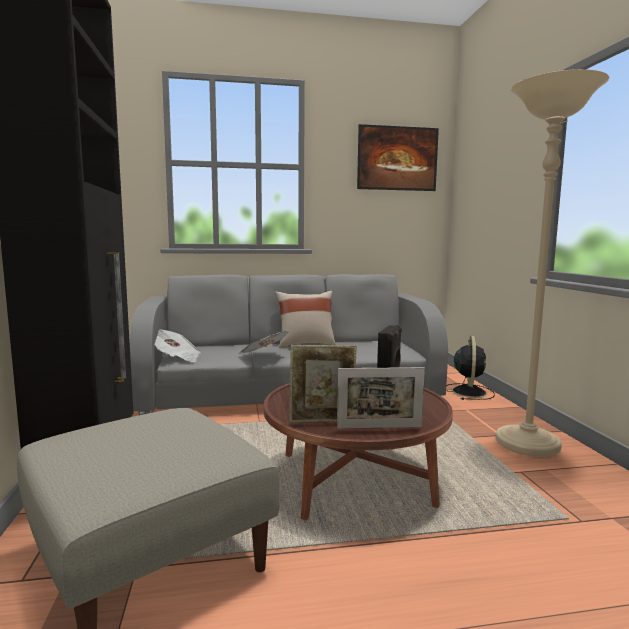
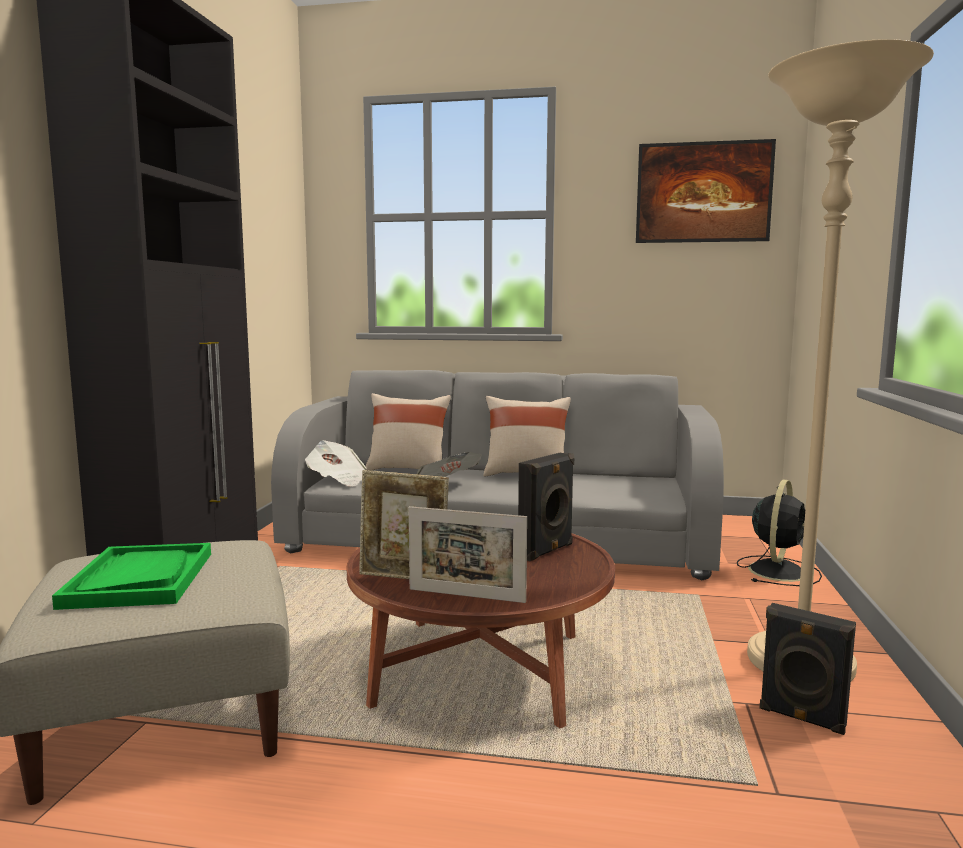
camera: 20 degrees right, 0 degrees up
none -> green tray [52,543,211,610]
none -> beige pillow [366,393,451,471]
none -> black speaker [760,603,856,735]

